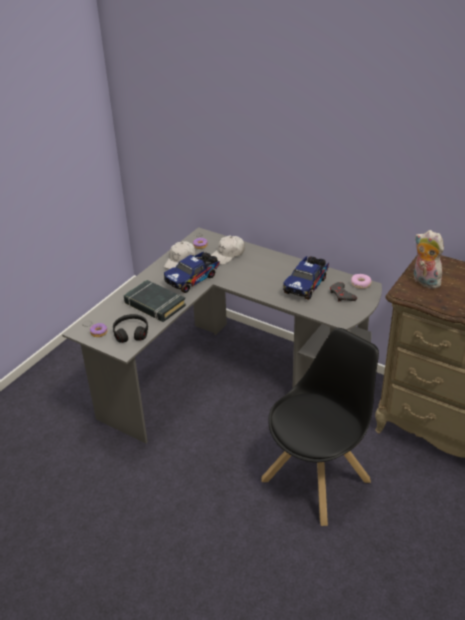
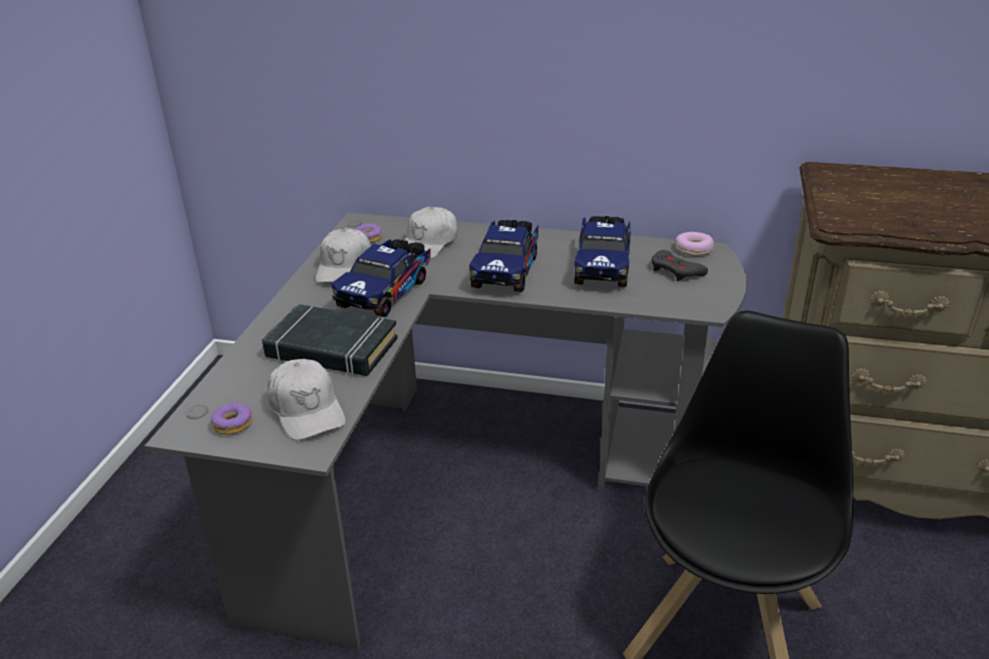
camera: 20 degrees left, 5 degrees down
black headphones [113,314,148,343] -> white cap [268,359,346,440]
plush toy [414,230,444,289] -> none
none -> toy truck [469,220,538,292]

